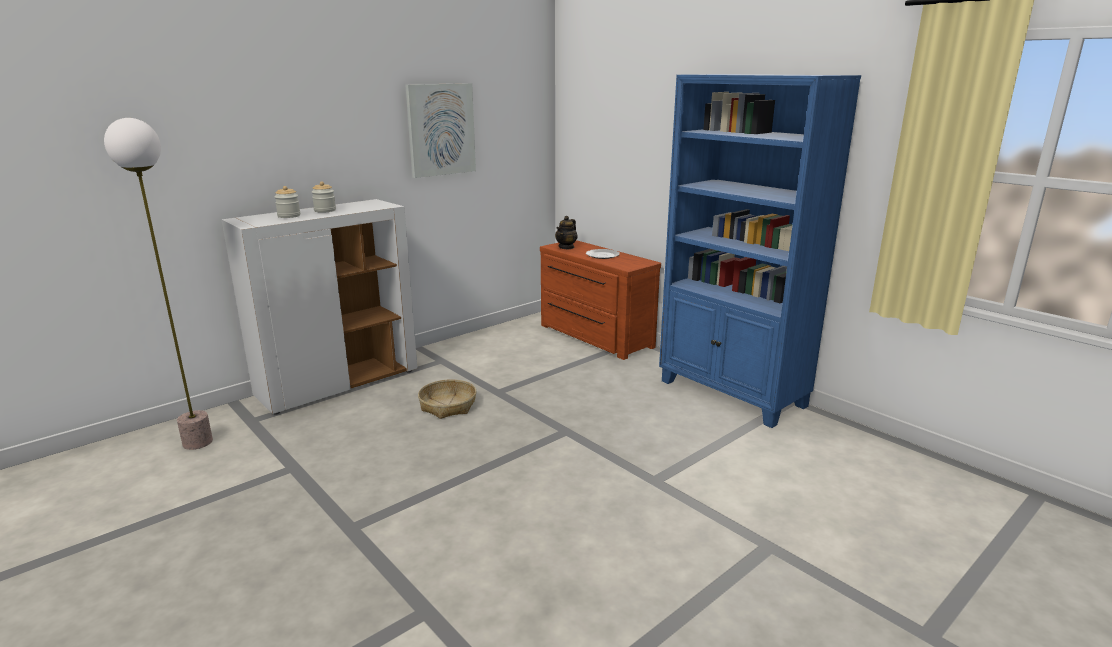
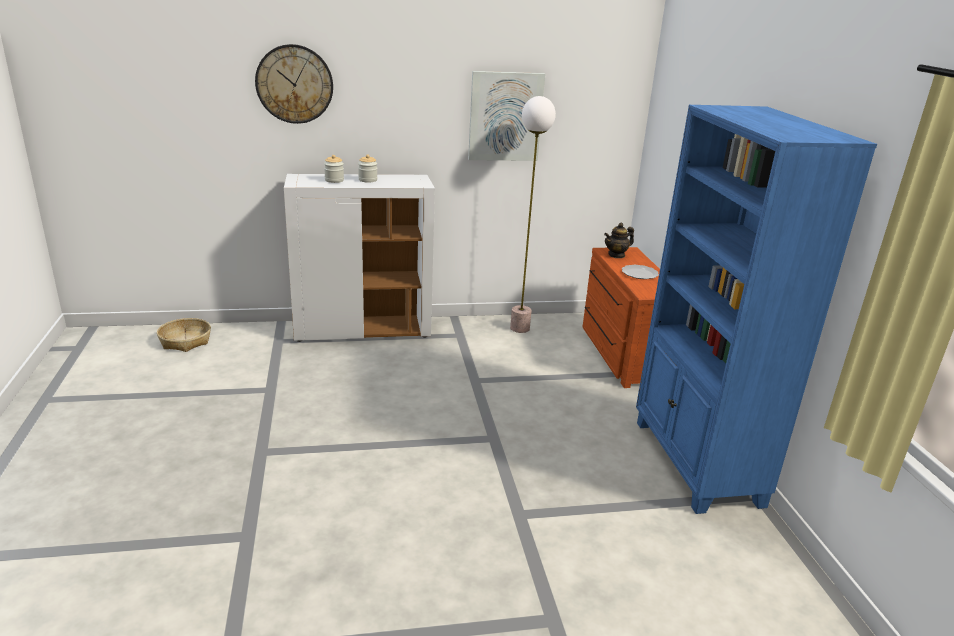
camera: 30 degrees right, 5 degrees up
floor lamp [104,118,213,450] -> floor lamp moved to [510,96,556,333]
basket [418,379,476,419] -> basket moved to [157,318,211,352]
none -> wall clock [255,44,333,124]

